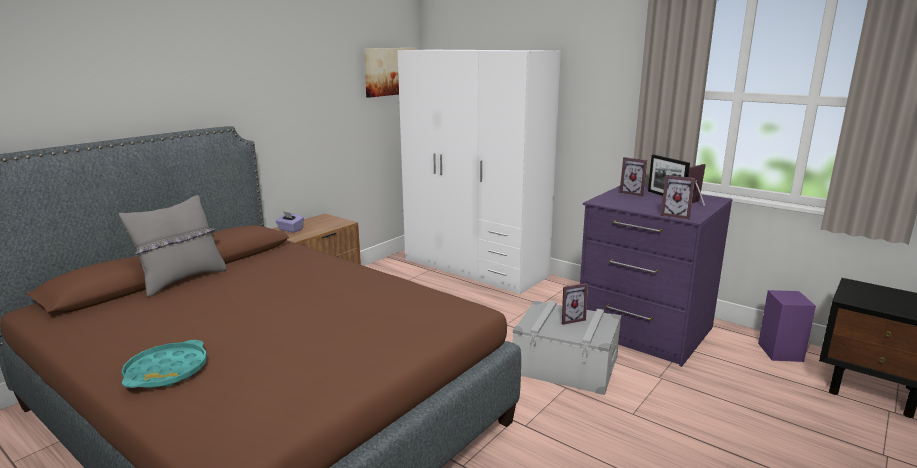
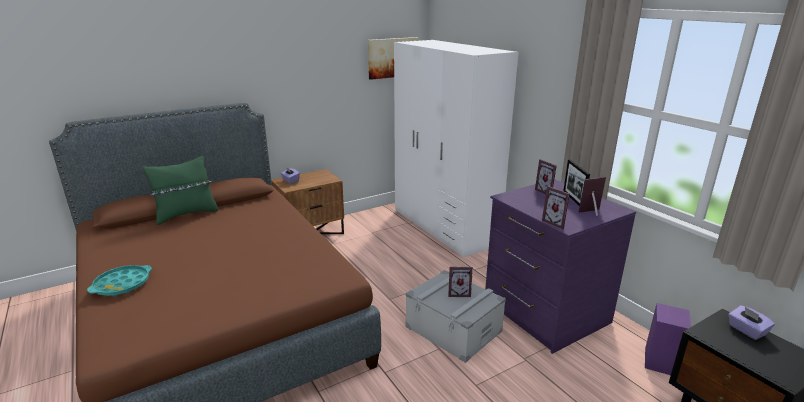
camera: 20 degrees right, 5 degrees up
grey pillow [119,195,226,297] -> green pillow [143,156,218,225]
none -> purple tissue box [728,305,775,340]

